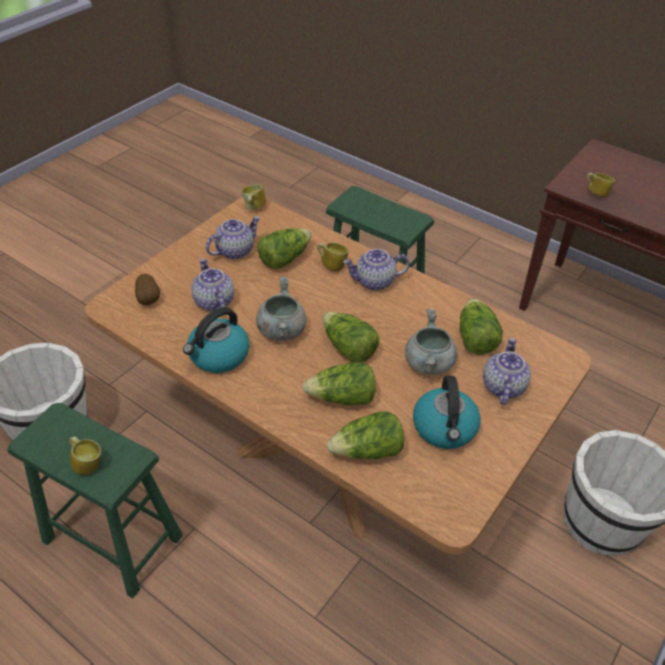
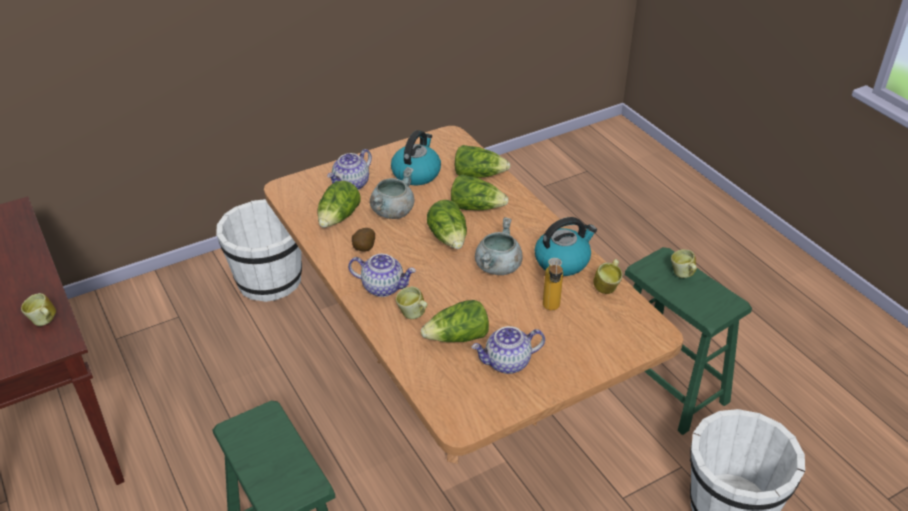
camera: 155 degrees left, 5 degrees down
potato [135,274,160,305] -> potato moved to [352,228,375,252]
teapot [192,258,234,311] -> bottle [543,258,563,311]
mug [242,184,266,210] -> mug moved to [593,259,623,294]

